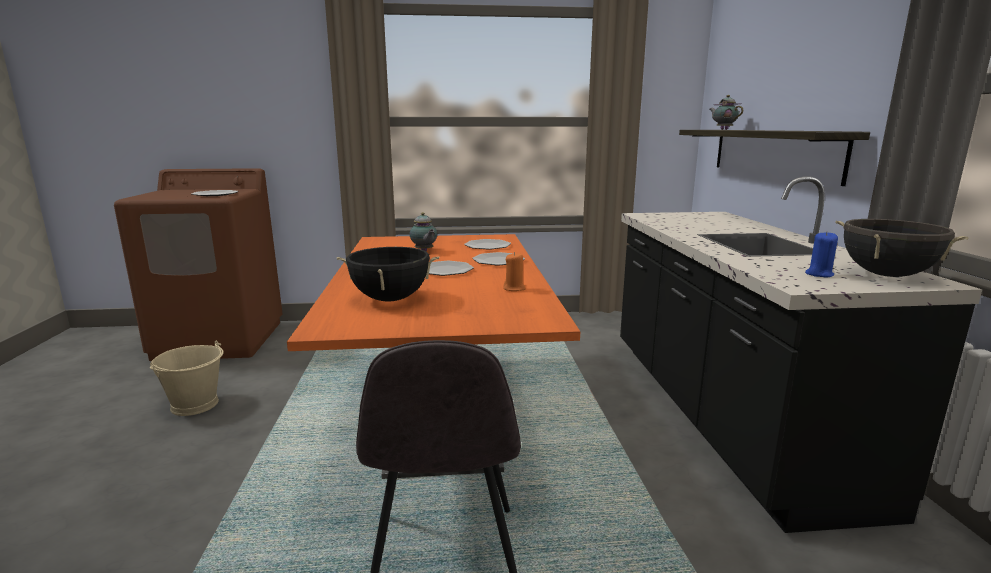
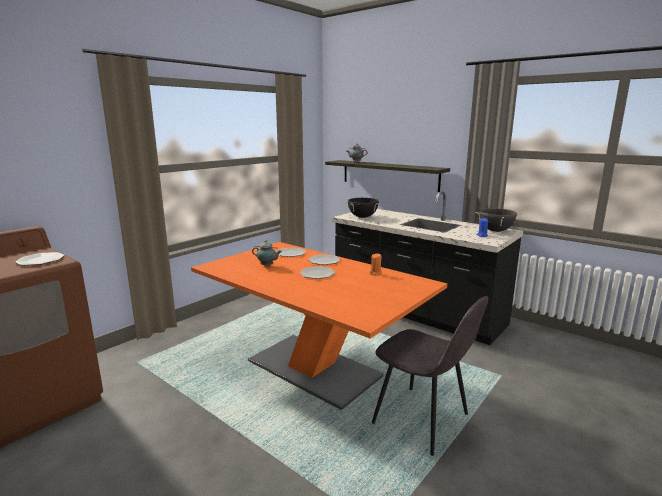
camera: 45 degrees left, 0 degrees up
beige bucket [150,341,224,416] -> none
black cooking pot [337,246,439,301] -> black cooking pot moved to [348,198,379,218]

